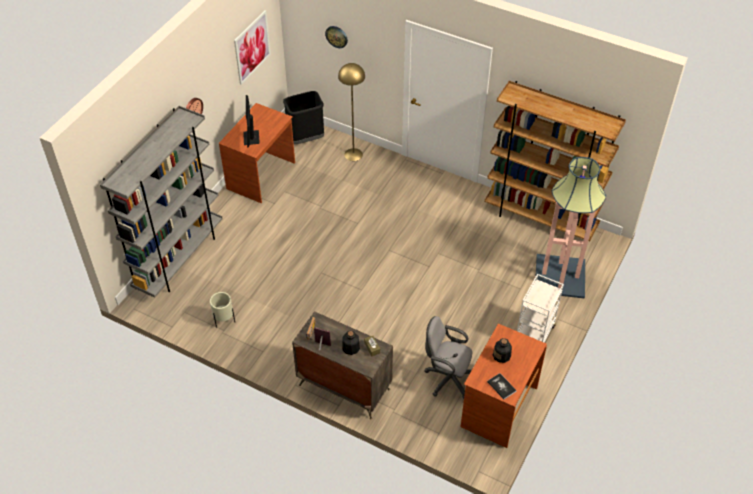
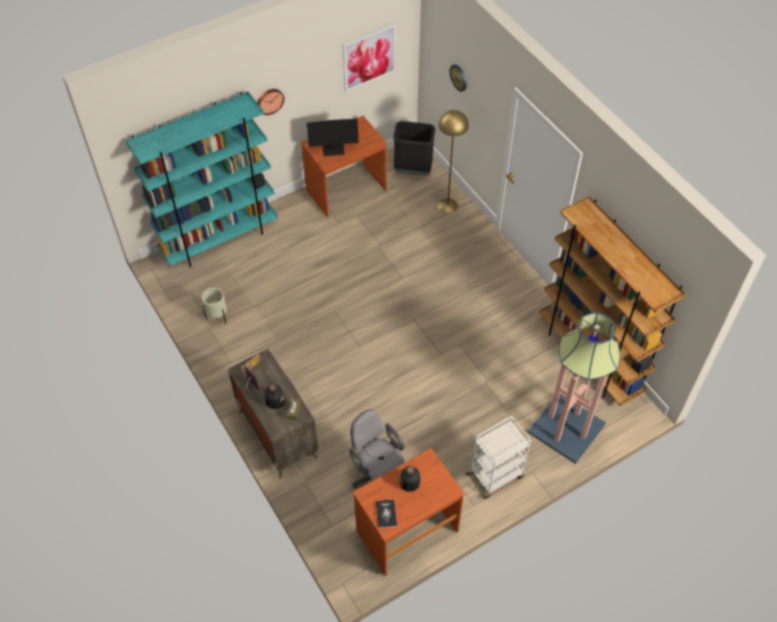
camera: 30 degrees right, 5 degrees up
grey bookcase [100,106,223,298] -> turquoise bookcase [126,92,278,267]
monitor [243,95,260,148] -> monitor turned 120 degrees counterclockwise [307,119,359,156]

